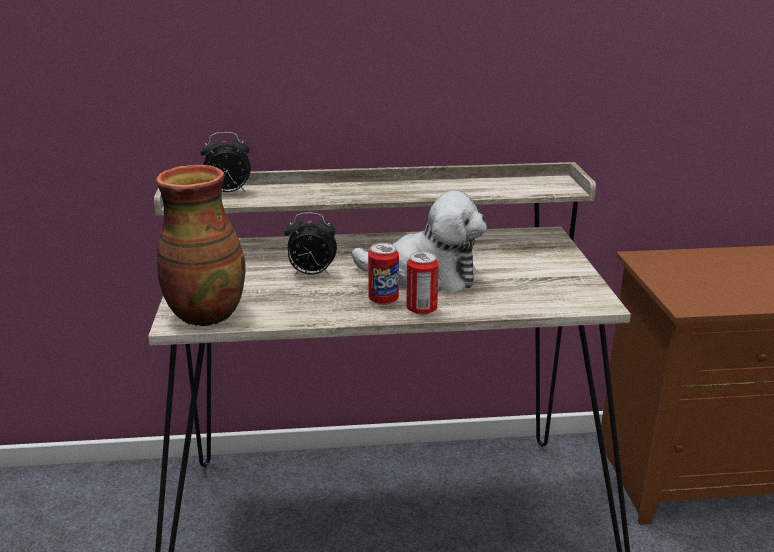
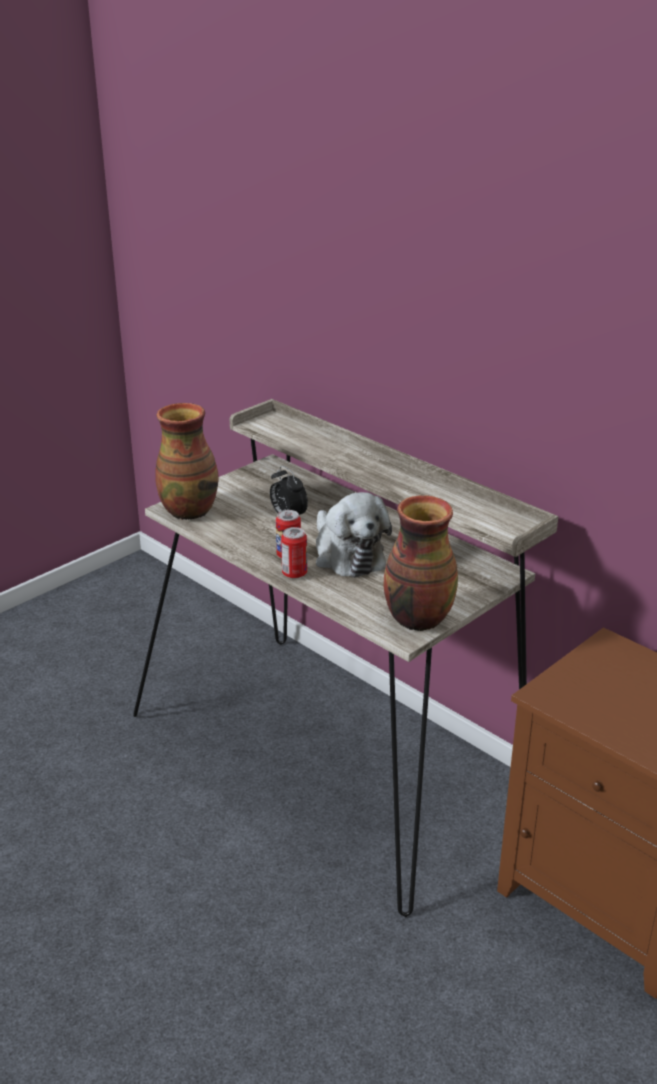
camera: 50 degrees right, 5 degrees up
alarm clock [200,132,251,193] -> none
none -> vase [384,495,458,631]

